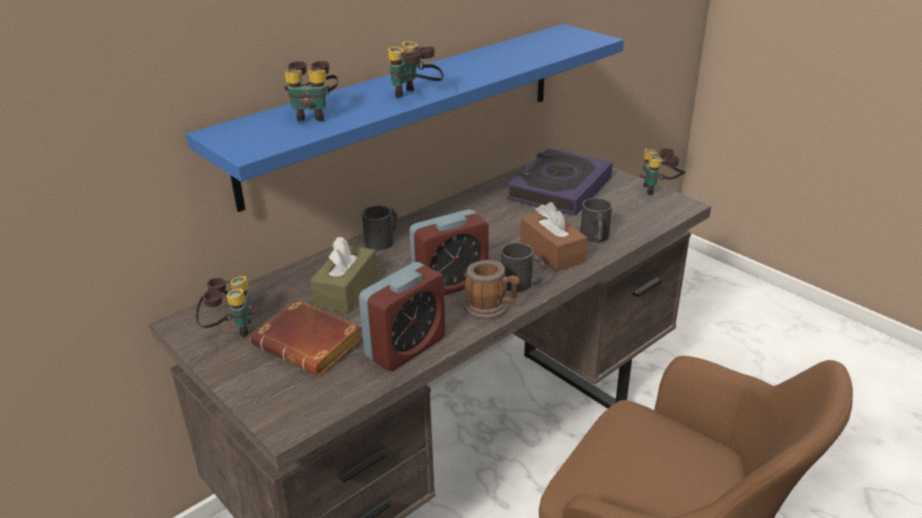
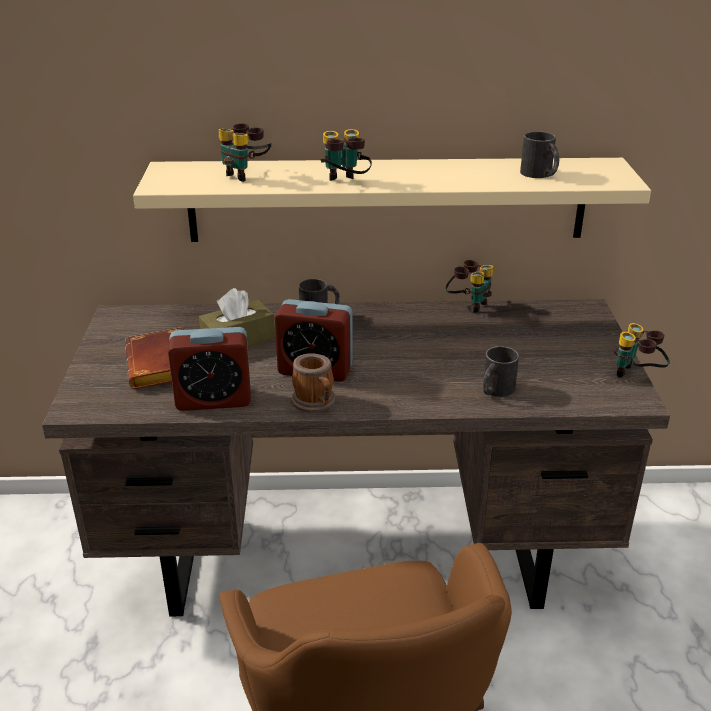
camera: 40 degrees right, 0 degrees up
blue shelf [186,24,624,212] -> beige shelf [133,158,651,242]
binoculars [196,276,257,337] -> binoculars moved to [445,260,493,313]
black mug [501,242,546,292] -> black mug moved to [520,131,559,178]
book [506,149,613,216] -> none
brown tissue box [520,202,587,272] -> none

